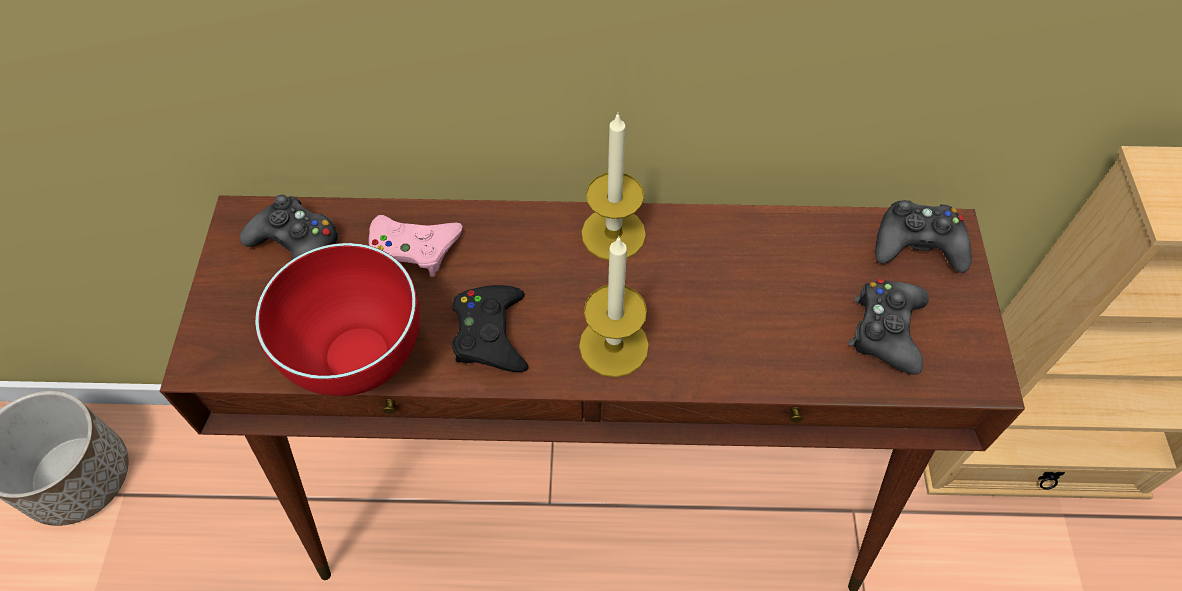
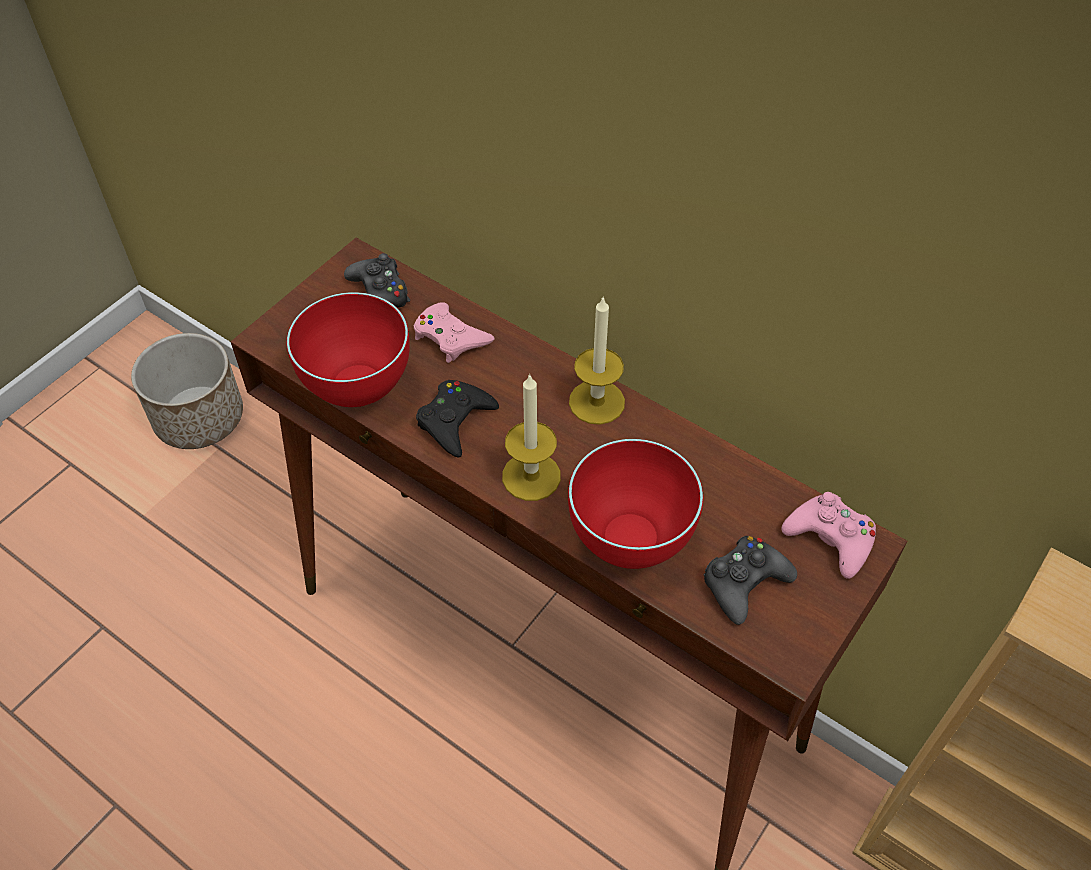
camera: 35 degrees right, 5 degrees down
black game controller [875,200,972,273] -> pink game controller [781,492,876,579]
none -> red bowl [568,439,703,569]

